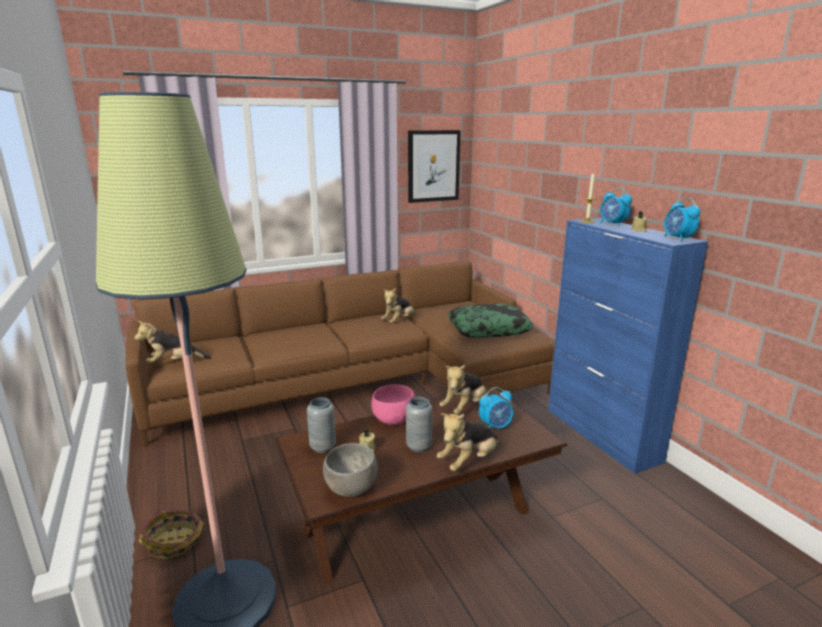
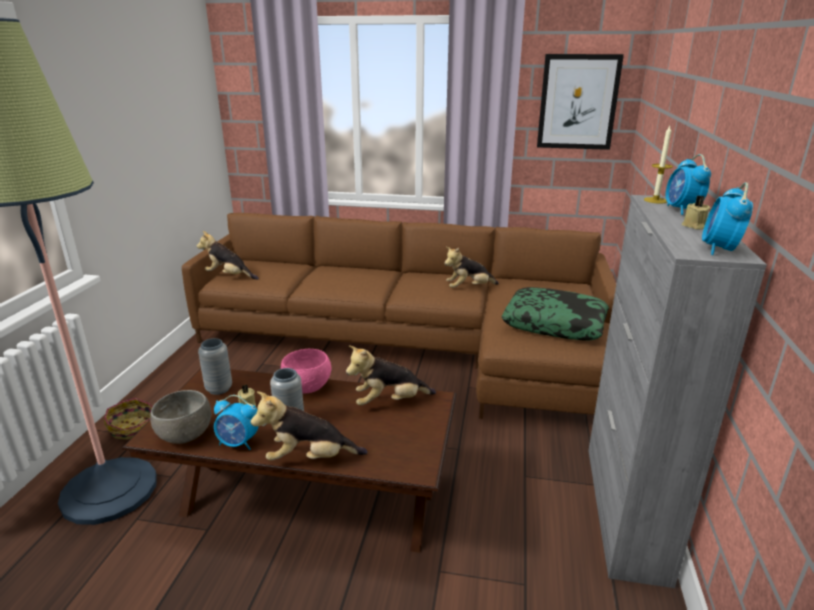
camera: 35 degrees right, 5 degrees up
alarm clock [479,387,513,429] -> alarm clock moved to [214,395,259,450]
blue cabinet [548,218,708,474] -> grey cabinet [588,195,767,588]

